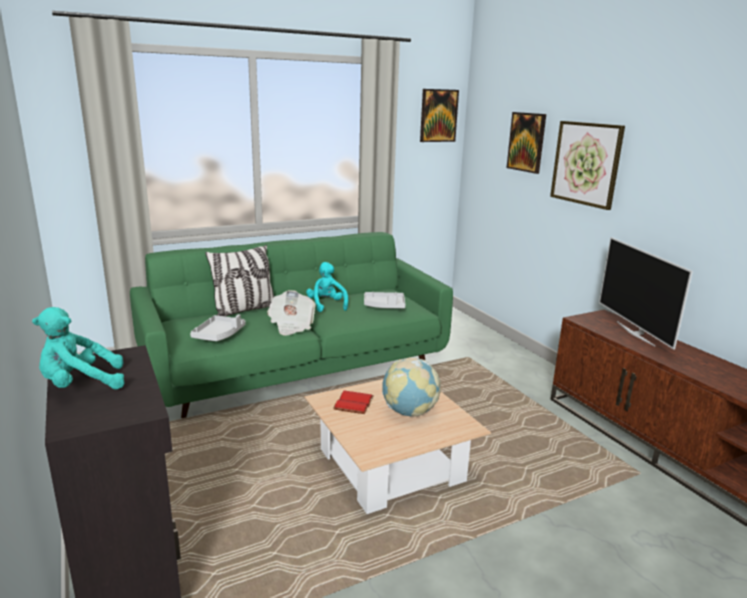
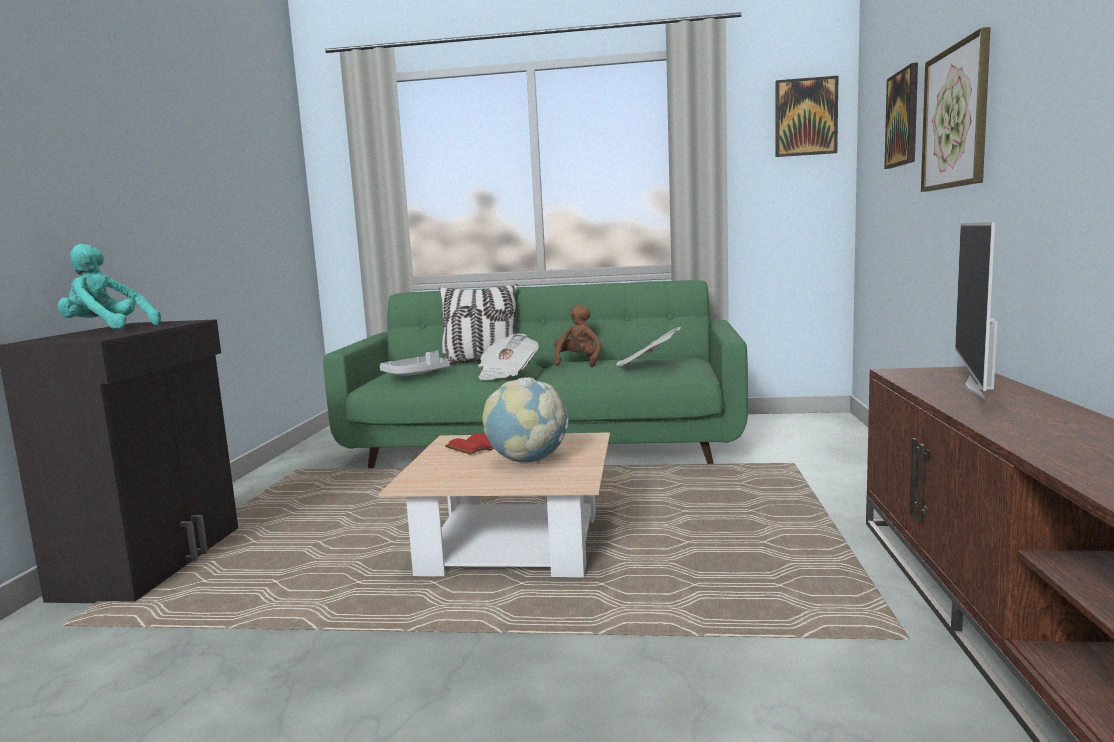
camera: 35 degrees right, 10 degrees down
turquoise plush toy [306,262,348,312] -> brown plush toy [554,304,602,367]
grey tray [364,292,406,308] -> newspaper [616,327,681,366]

